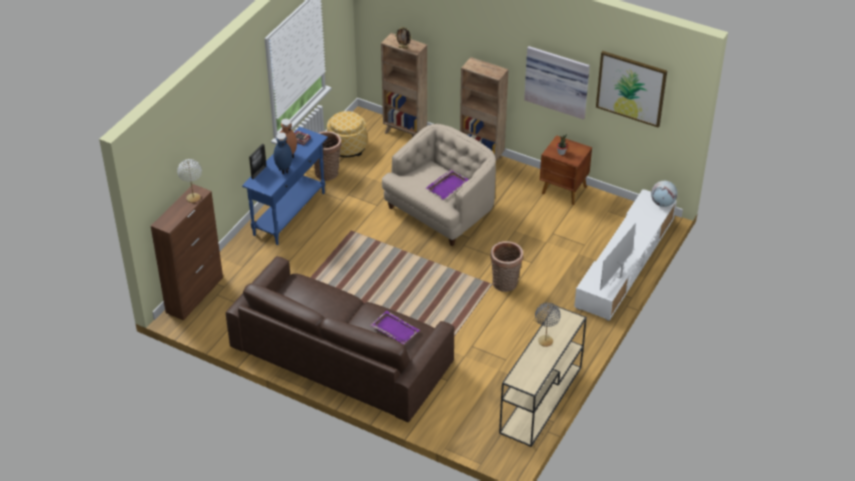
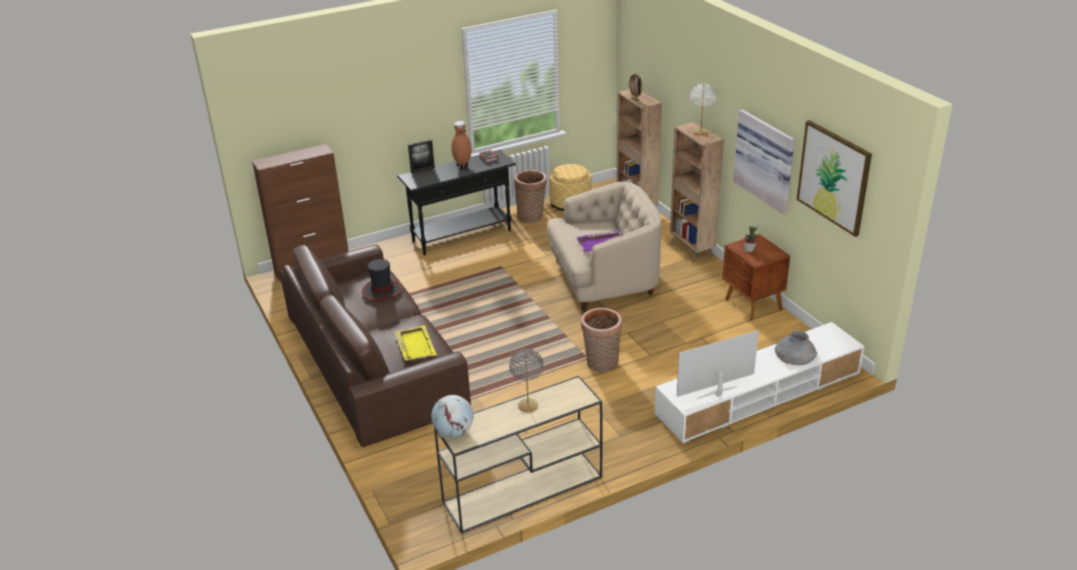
camera: 35 degrees right, 10 degrees down
white table lamp [177,159,202,203] -> white table lamp moved to [690,84,716,136]
blue console table [242,127,328,245] -> black console table [397,150,516,255]
blue vase [274,132,292,174] -> none
purple tray [370,311,420,344] -> yellow tray [394,325,437,360]
globe [651,181,678,207] -> globe moved to [431,395,474,437]
none -> hat [362,259,403,301]
none -> grey vase [775,330,817,365]

